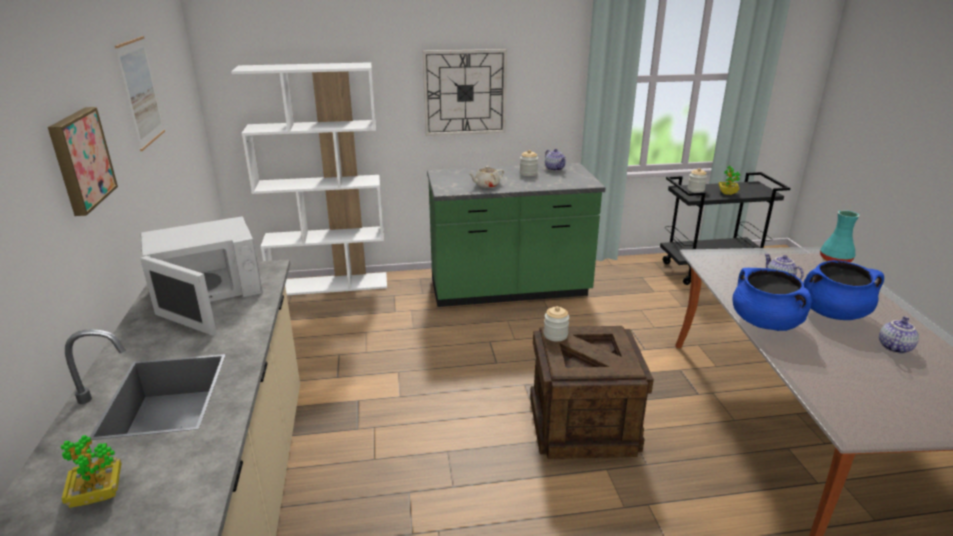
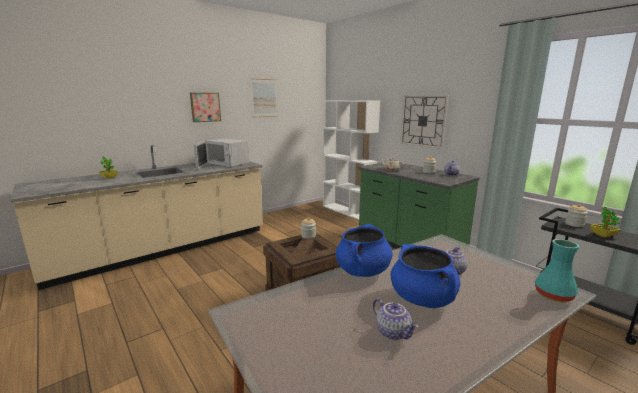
camera: 60 degrees right, 10 degrees down
teapot [879,316,919,353] -> teapot turned 45 degrees clockwise [373,298,419,340]

